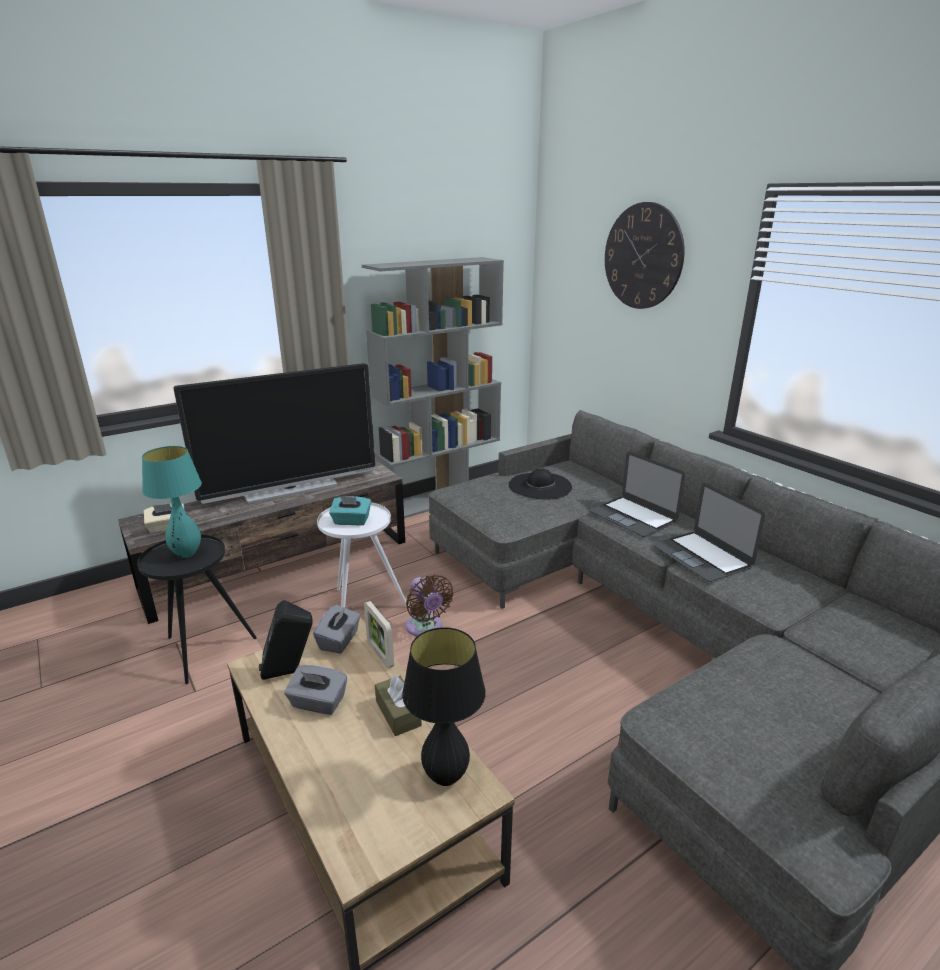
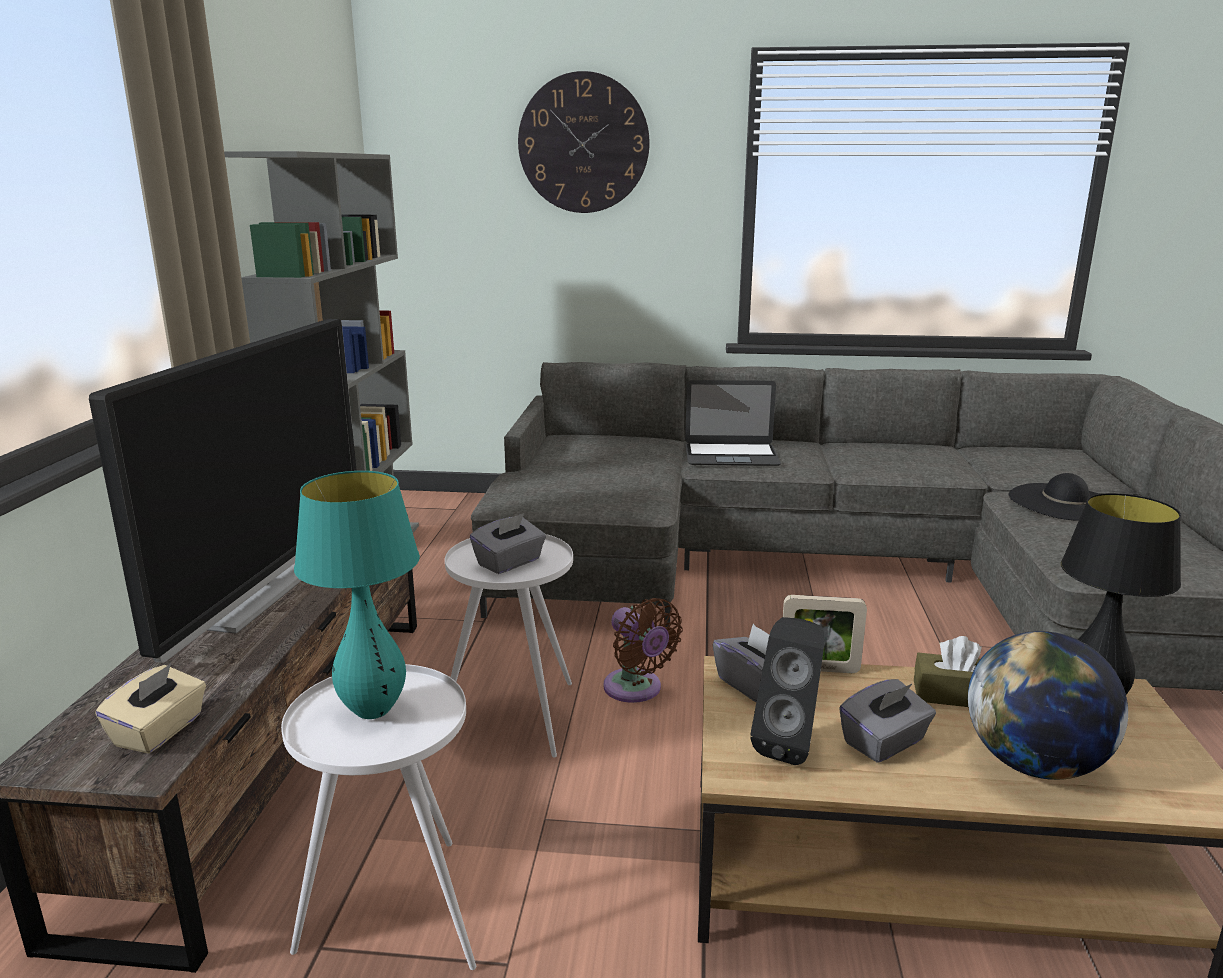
camera: 50 degrees left, 5 degrees down
black side table [137,534,257,684] -> white side table [281,664,476,970]
turquoise tissue box [329,496,371,526] -> grey tissue box [470,513,546,574]
brown fan [406,575,454,637] -> brown fan turned 45 degrees clockwise [604,598,683,703]
black hat [509,468,572,500] -> black hat moved to [1008,473,1099,521]
laptop [653,483,765,582] -> none
none -> globe [968,631,1128,780]

